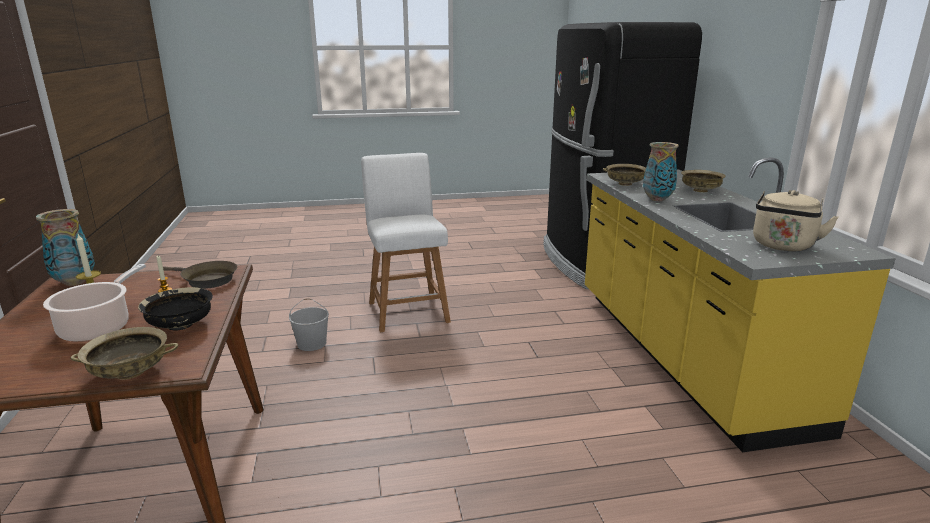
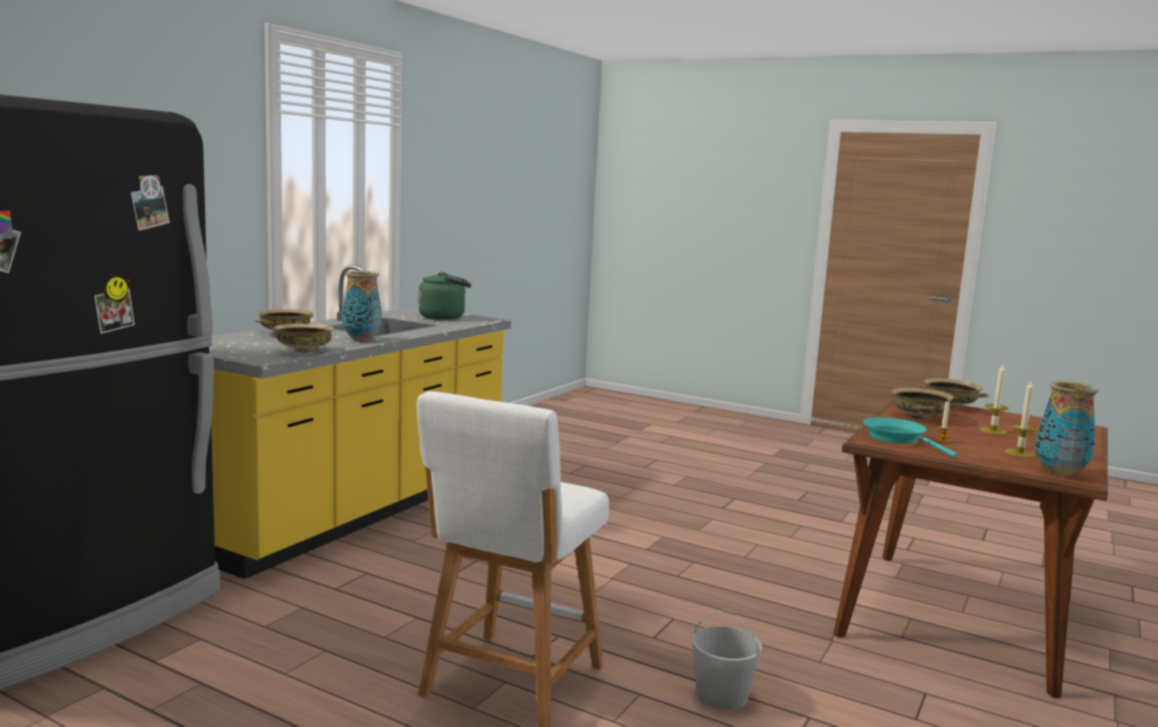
camera: 140 degrees left, 10 degrees down
cooking pot [43,264,146,342] -> candle [980,365,1009,435]
black bowl [138,287,213,331] -> beige bowl [891,388,954,419]
brown frying pan [163,261,237,289] -> turquoise frying pan [863,417,957,458]
beige kettle [753,190,839,251] -> green kettle [418,272,471,320]

